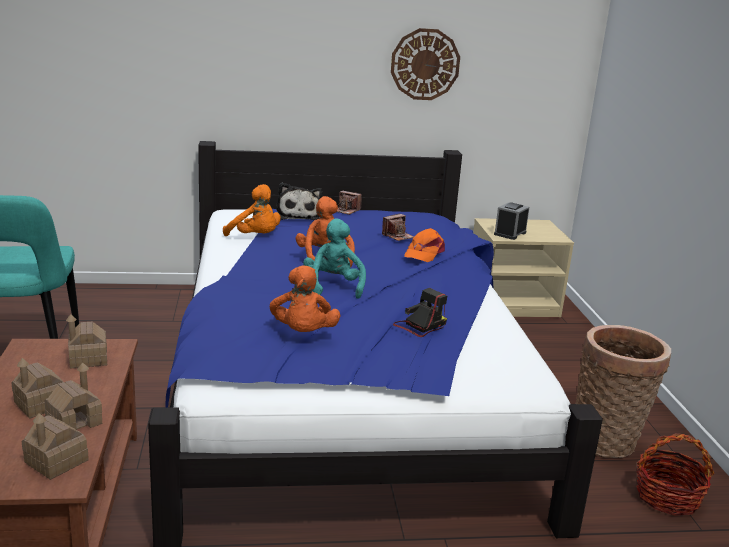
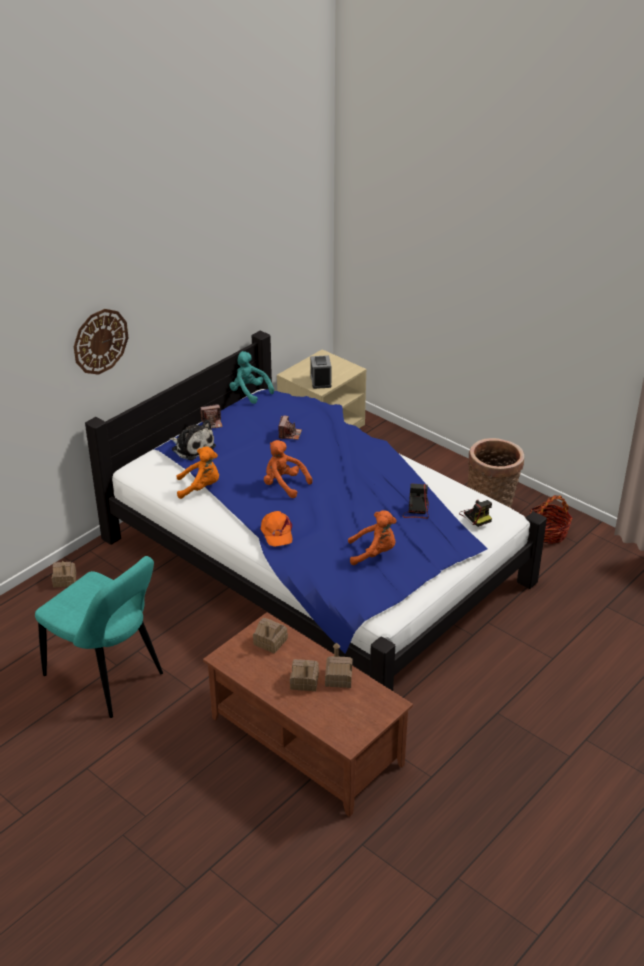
camera: 40 degrees left, 15 degrees up
toy house [22,413,89,480] -> toy house moved to [52,561,77,588]
orange plush toy [270,265,340,332] -> orange plush toy turned 45 degrees counterclockwise [348,511,397,565]
turquoise plush toy [303,218,366,298] -> turquoise plush toy moved to [229,351,274,404]
wall clock [391,28,460,100] -> wall clock moved to [74,309,128,375]
orange cap [404,228,445,262] -> orange cap moved to [261,511,293,547]
none -> camera [459,500,492,527]

